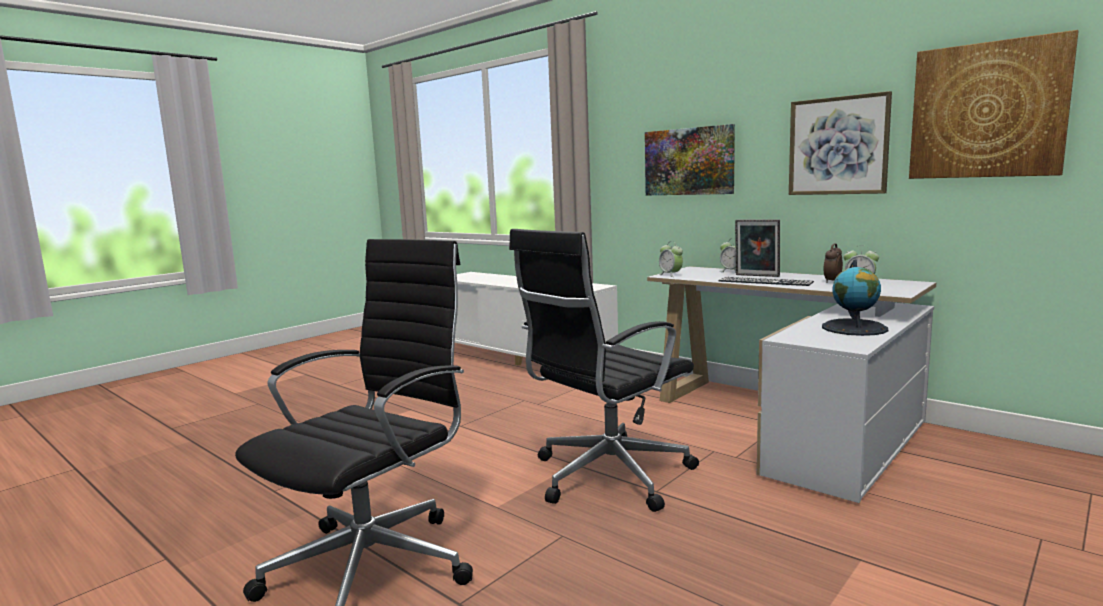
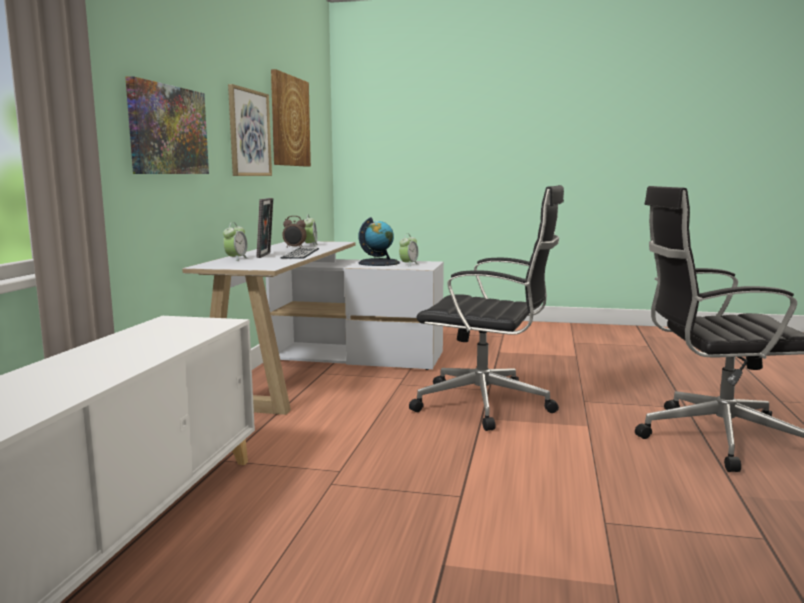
camera: 120 degrees left, 0 degrees up
alarm clock [659,241,683,277] -> alarm clock moved to [399,234,418,266]

